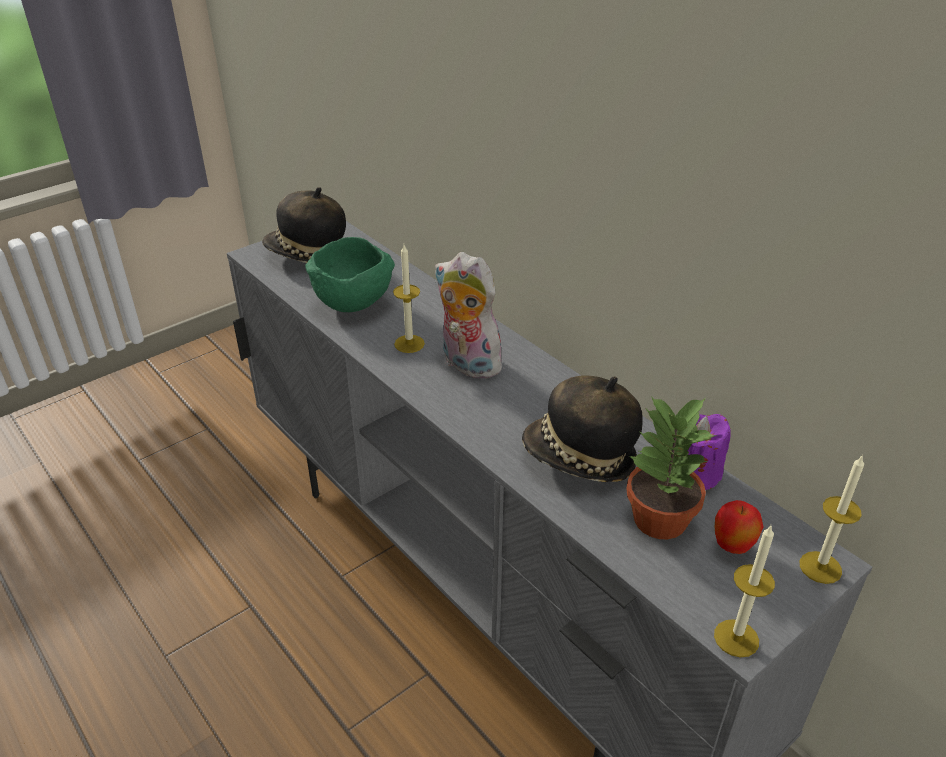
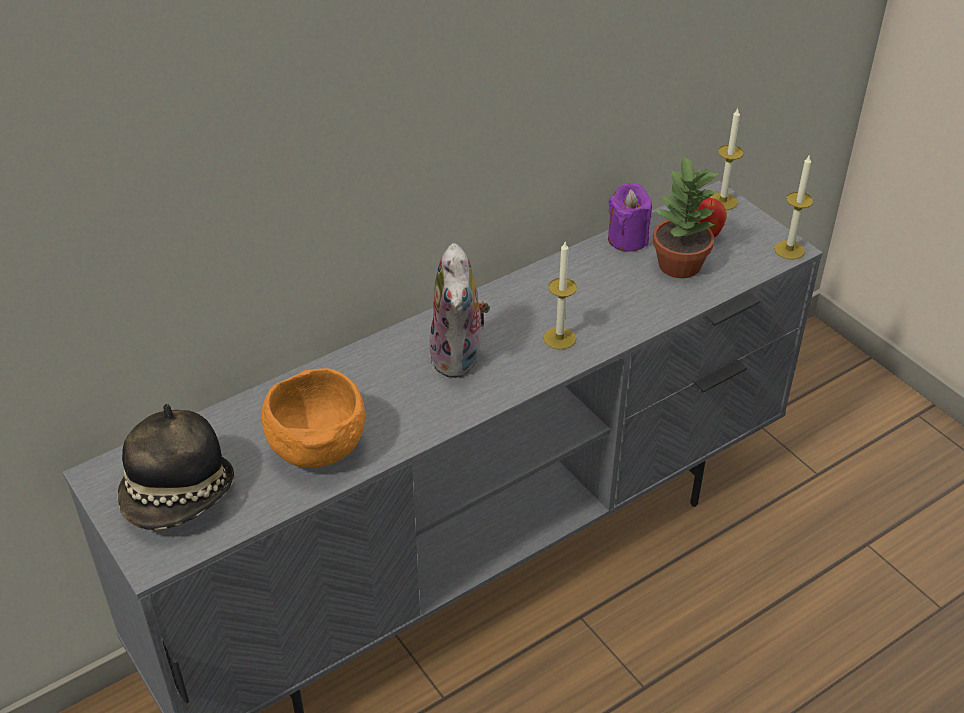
camera: 85 degrees left, 5 degrees up
green bowl [305,237,395,312] -> orange bowl [261,368,365,468]
candle [393,245,425,353] -> candle moved to [543,242,577,350]
plush toy [435,252,503,379] -> plush toy turned 45 degrees counterclockwise [429,243,490,378]
hat [522,375,643,482] -> none

